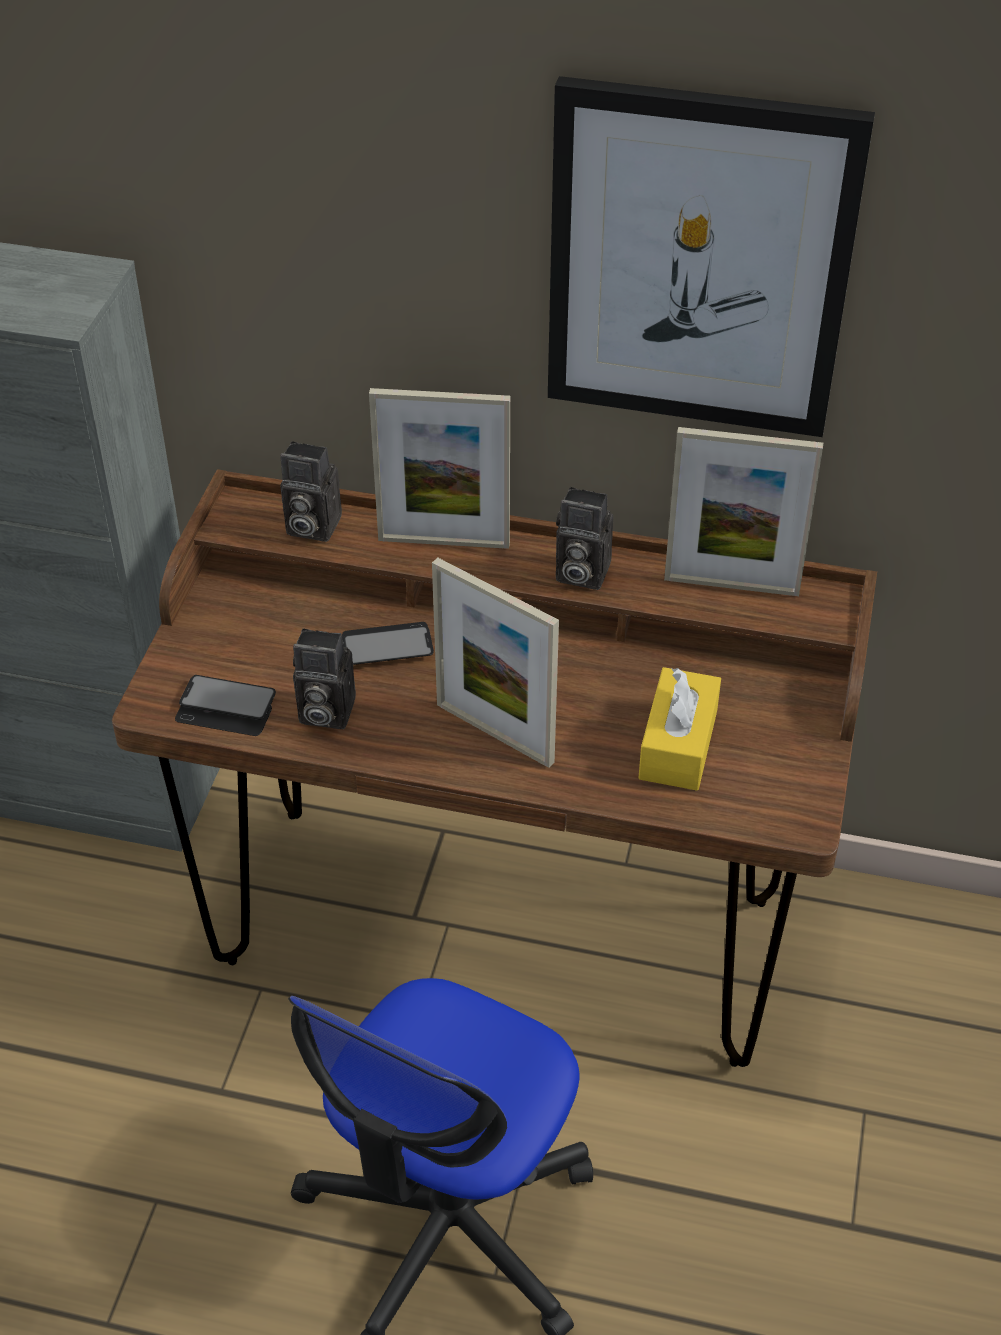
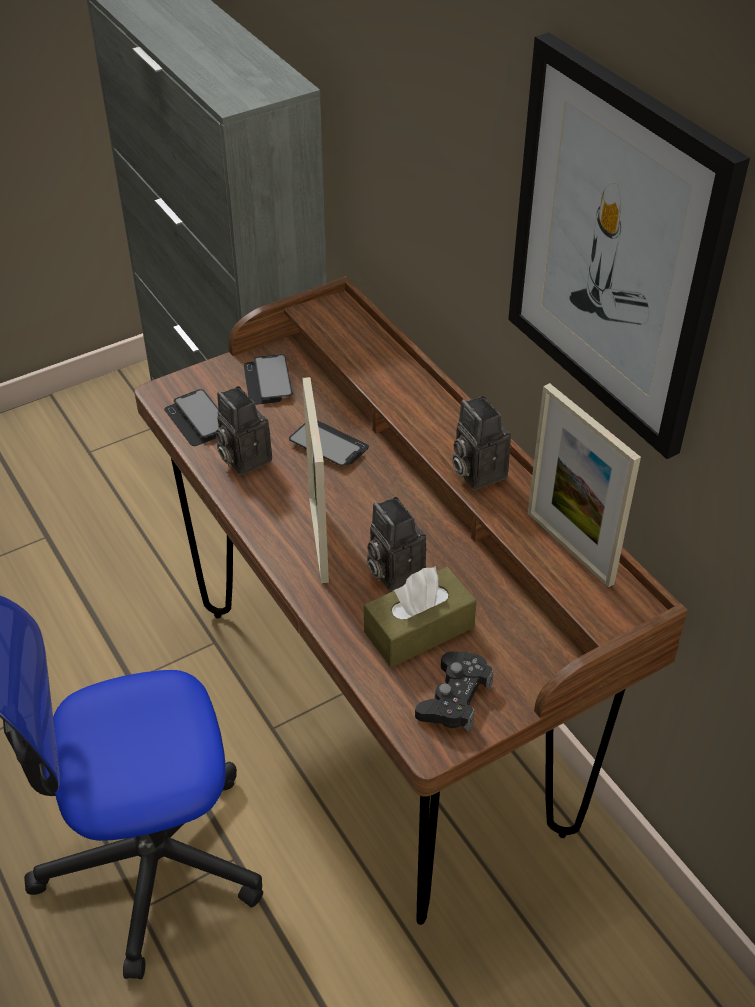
camera: 45 degrees right, 0 degrees up
camera [280,441,342,542] -> camera moved to [367,497,427,591]
picture frame [369,388,510,549] -> none
yellow tissue box [639,667,721,790] -> brown tissue box [364,565,477,667]
none -> phone [244,354,293,405]
none -> black game controller [415,651,493,732]

